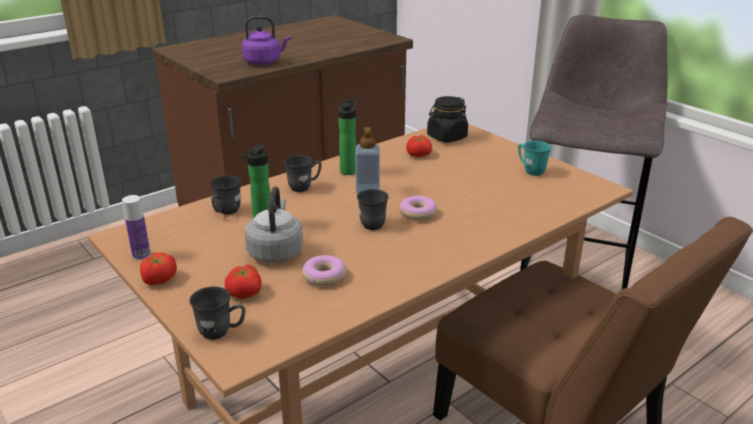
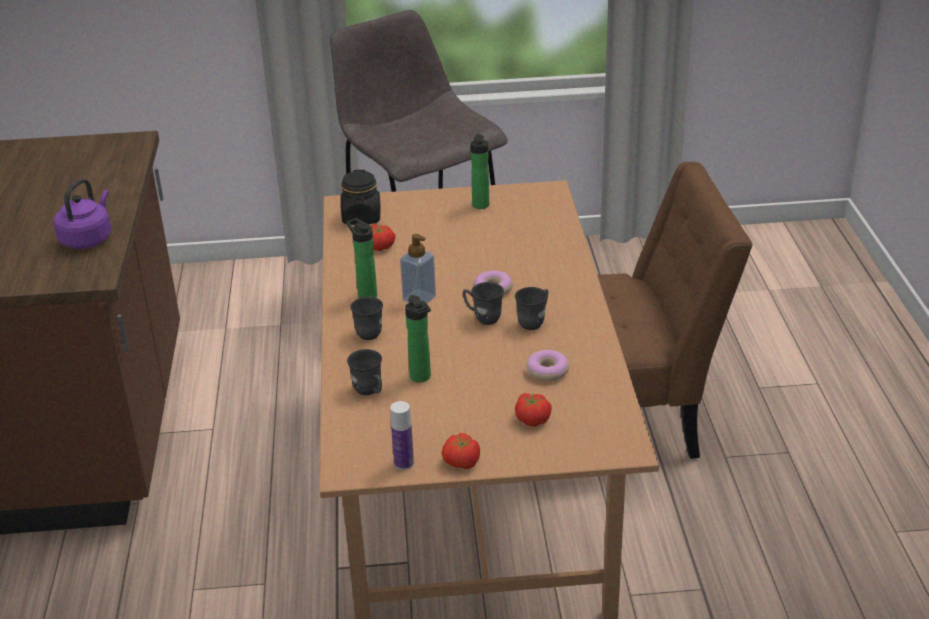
camera: 55 degrees left, 5 degrees up
grey mug [189,286,245,339] -> grey mug moved to [515,287,548,330]
grey kettle [245,186,303,263] -> none
turquoise mug [518,141,552,176] -> bottle [470,134,489,209]

